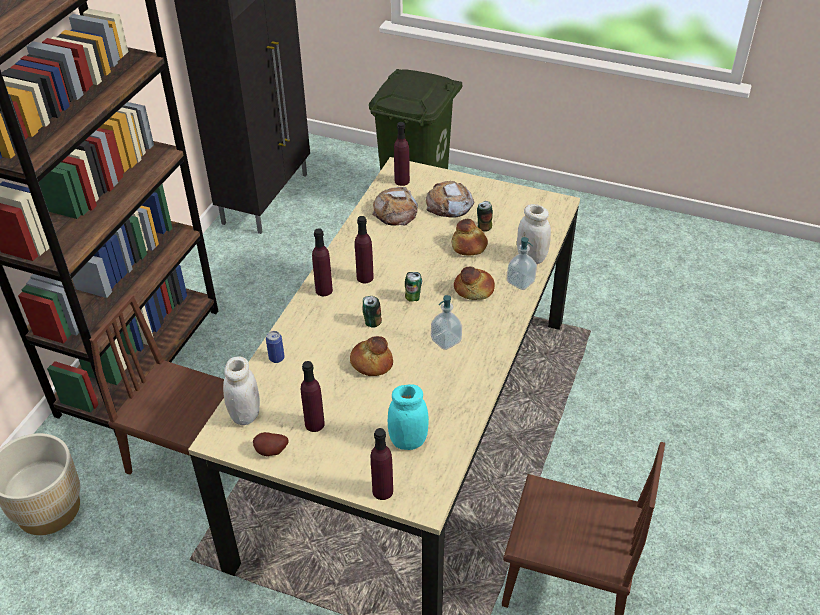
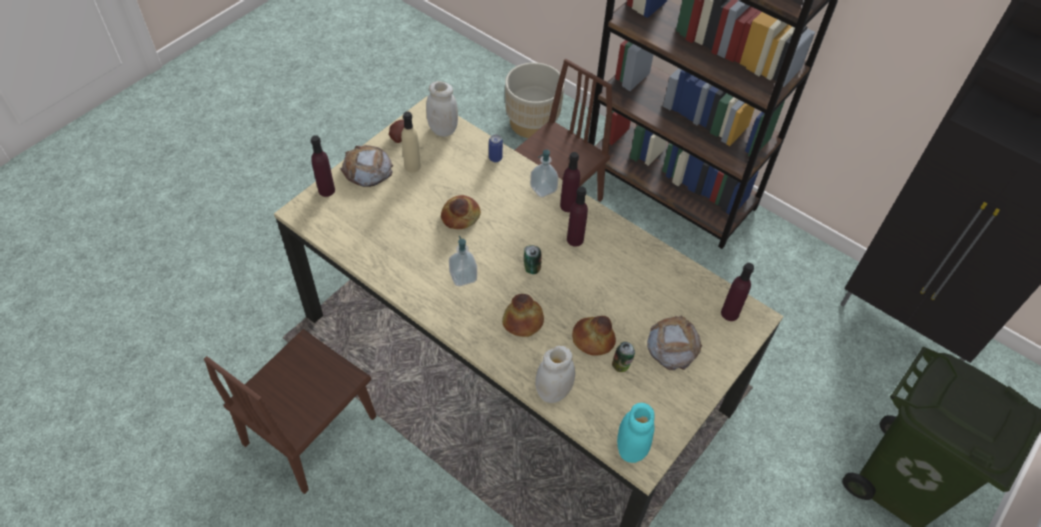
camera: 105 degrees right, 10 degrees up
purple bottle [301,361,325,432] -> beige bottle [401,111,421,173]
can [362,296,382,328] -> none
bread [372,187,418,226] -> bread moved to [341,145,393,187]
turquoise jar [388,384,429,450] -> turquoise jar moved to [617,403,654,463]
soap dispenser [507,237,537,290] -> soap dispenser moved to [530,150,558,197]

